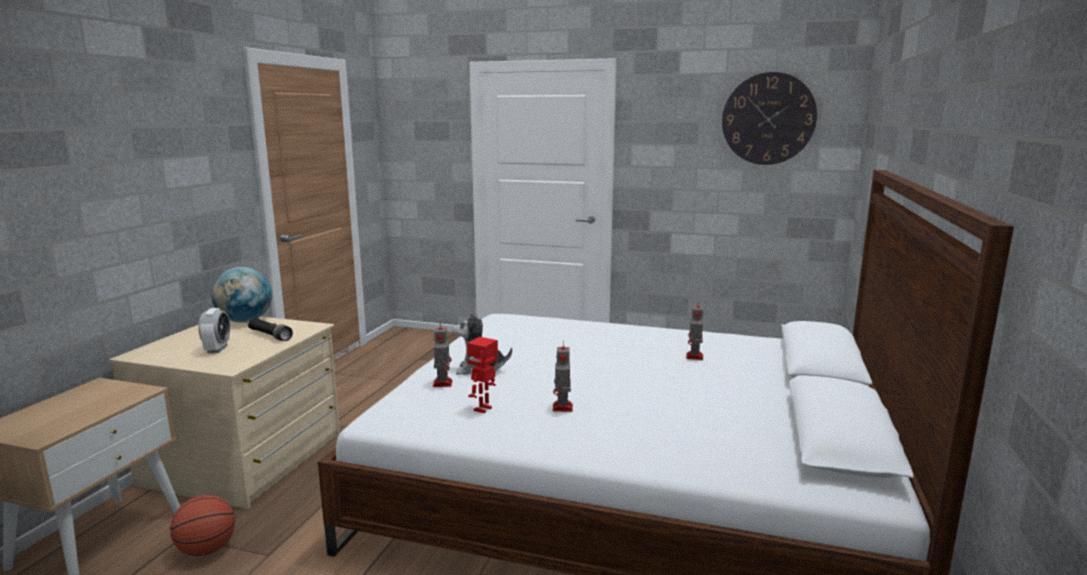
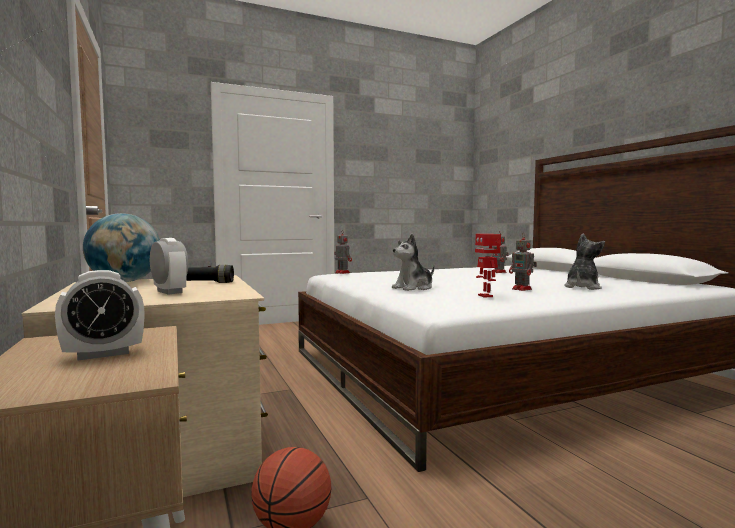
camera: 40 degrees left, 10 degrees down
toy robot [433,322,453,387] -> toy robot moved to [334,234,352,274]
wall clock [722,72,817,165] -> none
none -> alarm clock [55,270,144,361]
none -> plush toy [565,233,605,290]

